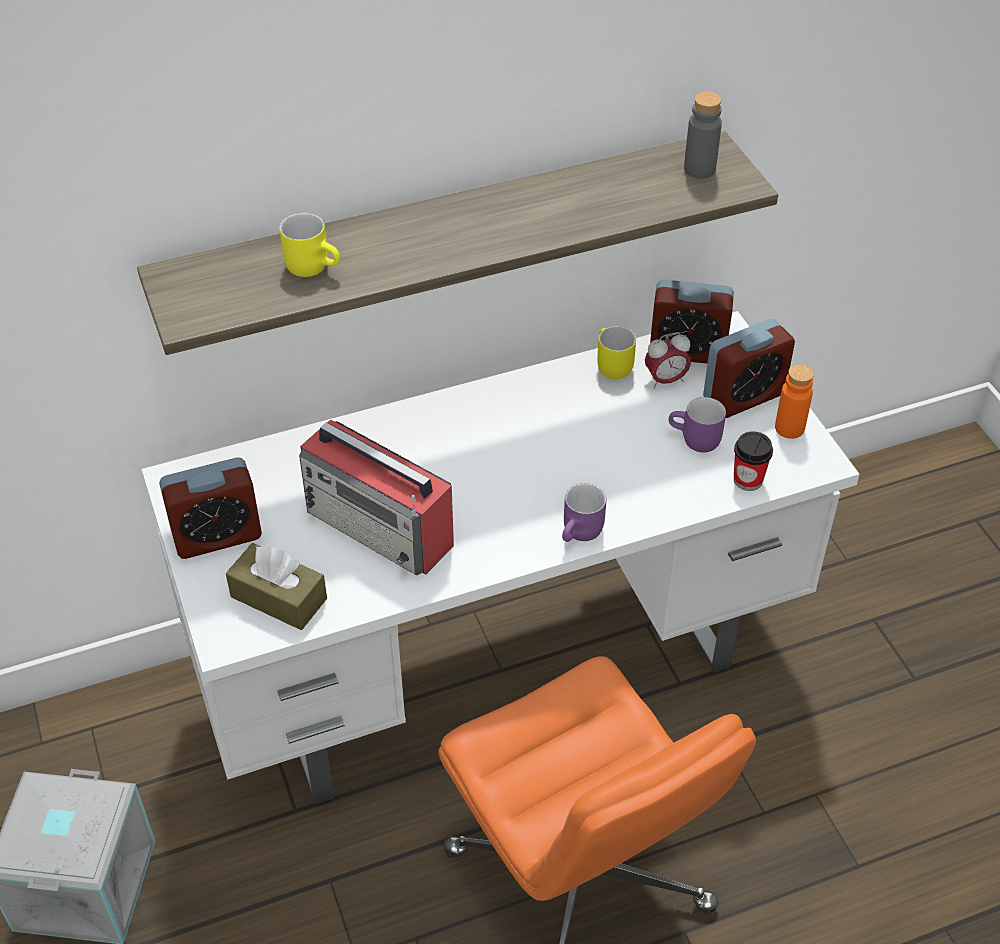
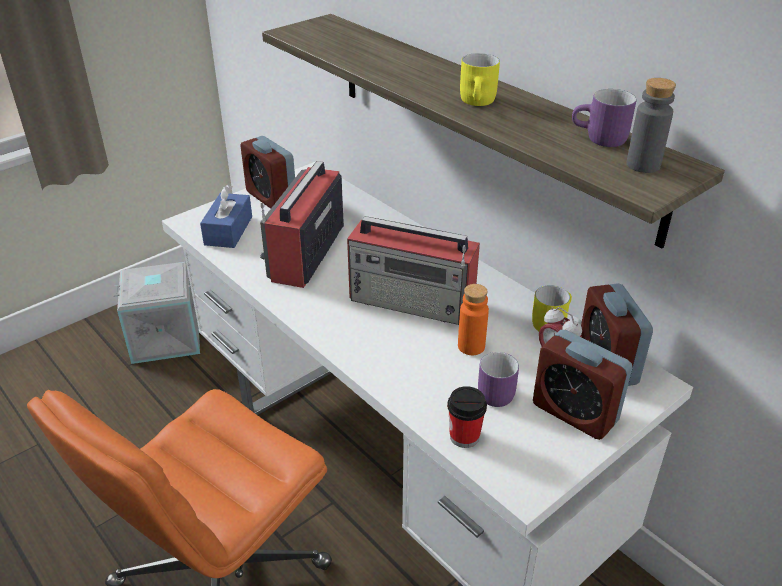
camera: 70 degrees right, 10 degrees down
brown tissue box [226,543,327,630] -> blue tissue box [200,185,252,248]
yellow mug [279,213,340,277] -> yellow mug moved to [460,53,500,106]
purple mug [562,483,607,542] -> purple mug moved to [572,89,637,147]
orange bottle [775,364,814,439] -> orange bottle moved to [458,284,489,355]
none -> radio [347,216,480,325]

